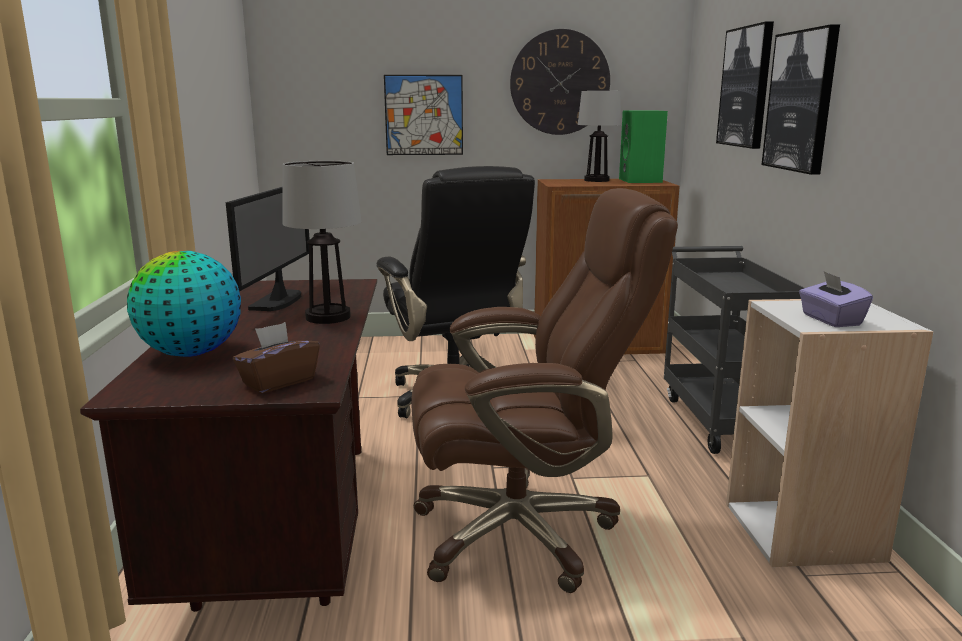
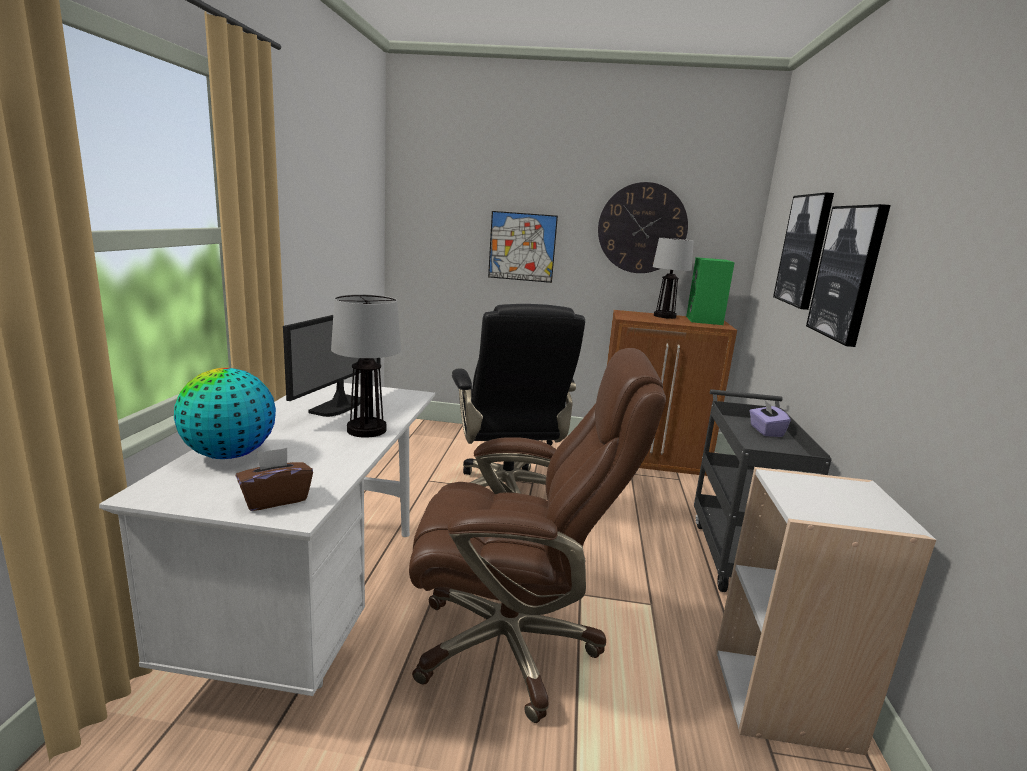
camera: 10 degrees right, 0 degrees up
brown desk [80,279,377,612] -> white desk [99,383,435,696]
purple tissue box [799,271,873,327] -> purple tissue box moved to [750,401,791,437]

